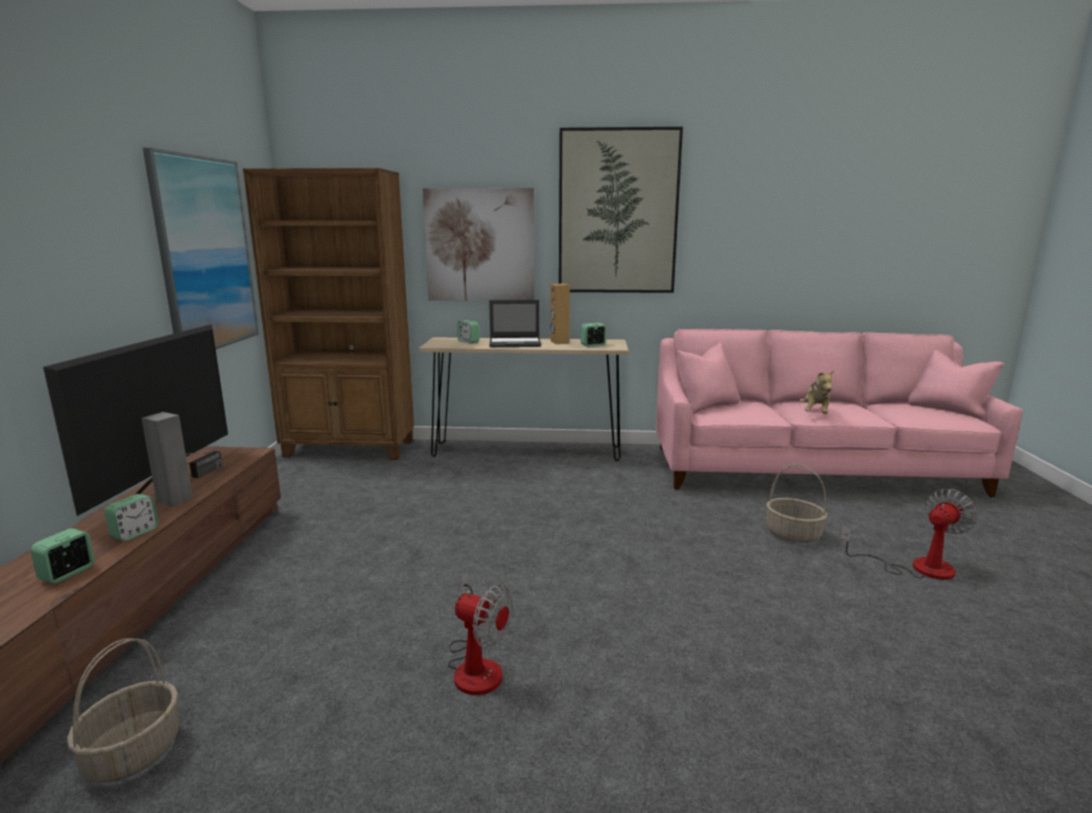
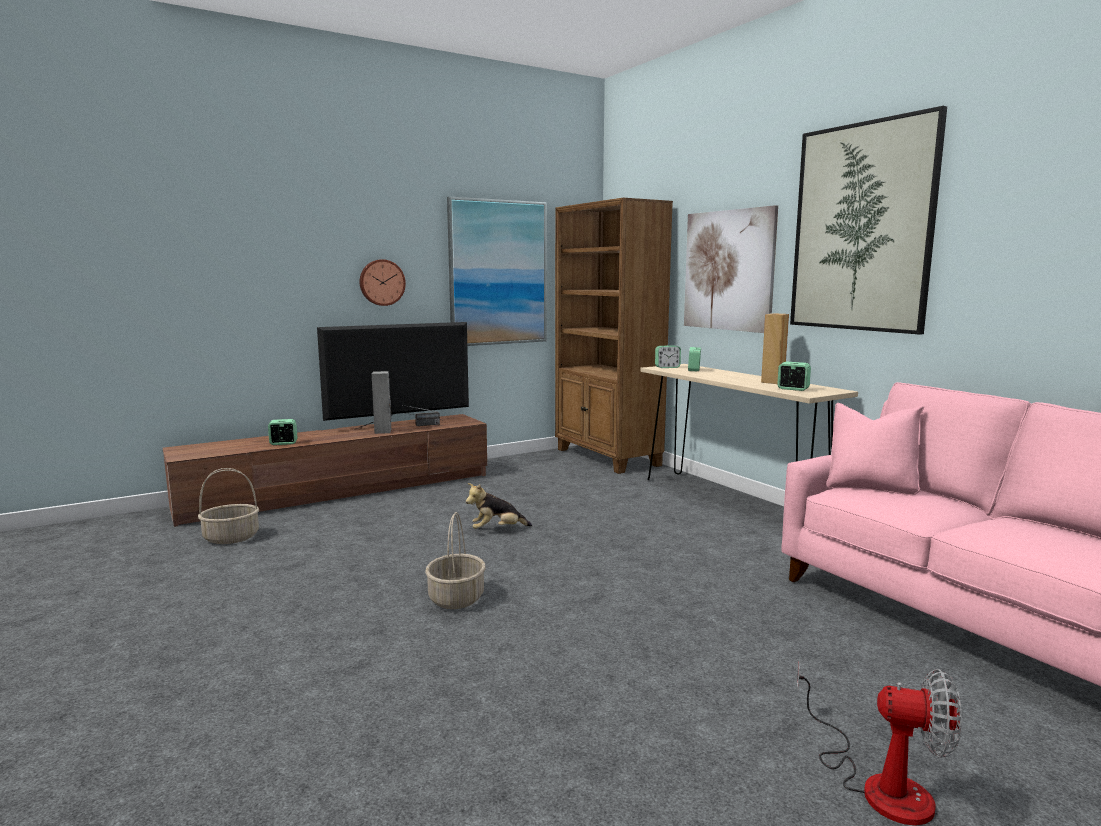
camera: 55 degrees right, 5 degrees down
alarm clock [104,494,159,541] -> alarm clock moved to [655,345,681,368]
fan [448,574,513,695] -> none
laptop [489,300,541,347] -> none
basket [766,464,827,543] -> basket moved to [425,512,485,609]
plush toy [800,370,834,414] -> plush toy moved to [466,483,532,529]
none -> wall clock [360,259,406,306]

